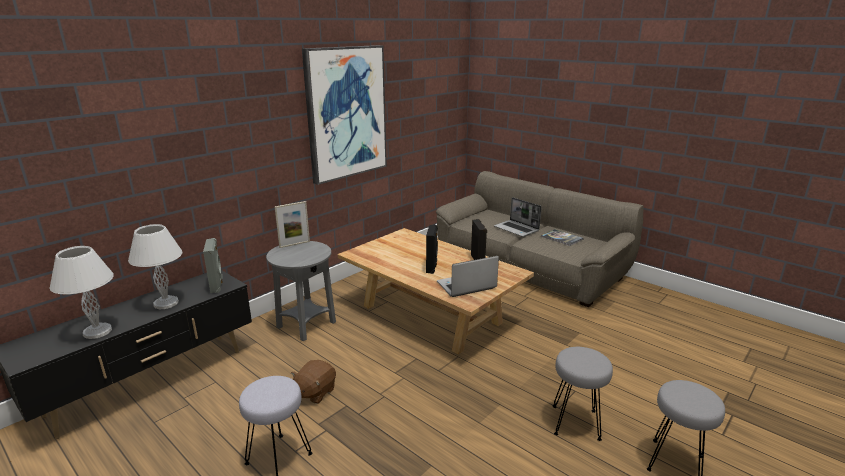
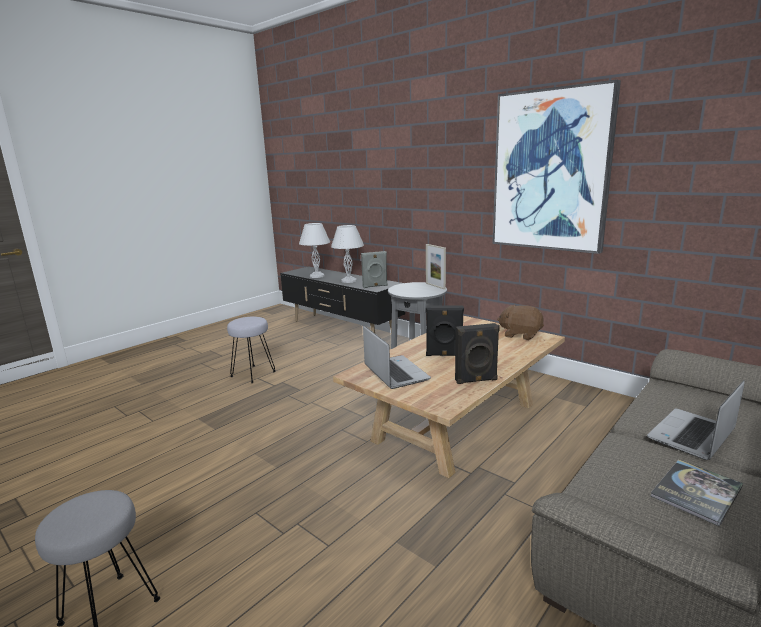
camera: 90 degrees right, 5 degrees down
brown plush toy [291,360,336,404] -> brown plush toy moved to [497,305,544,340]
grey stool [553,347,613,441] -> none

